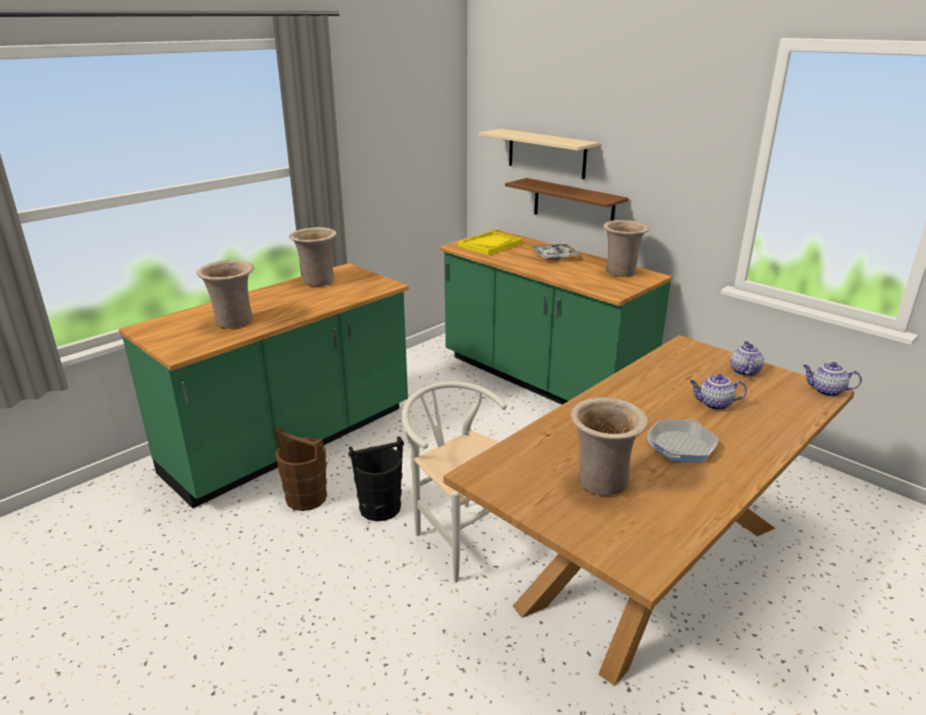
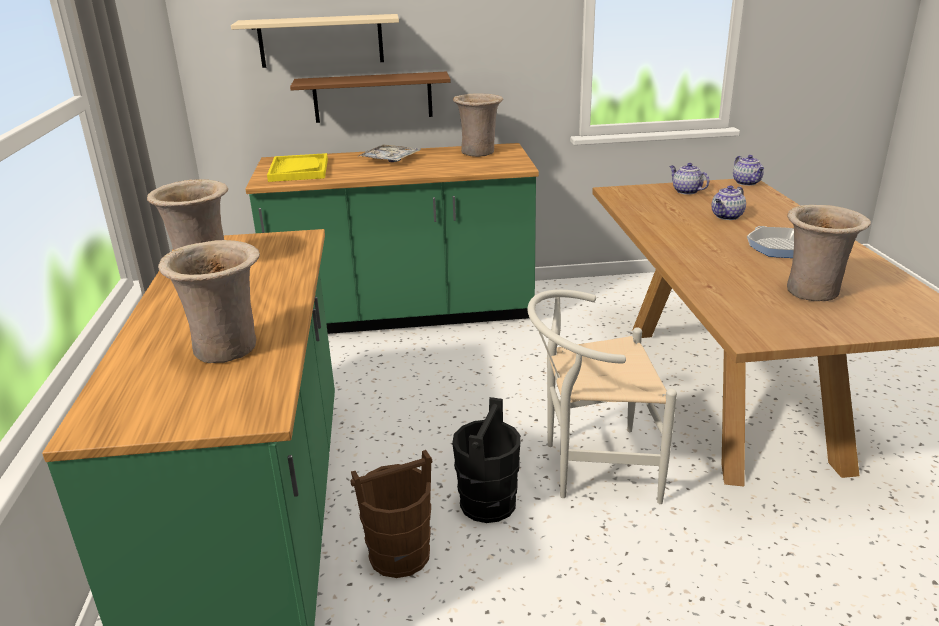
camera: 50 degrees left, 0 degrees up
teapot [803,362,862,397] -> teapot turned 75 degrees counterclockwise [733,155,764,186]

